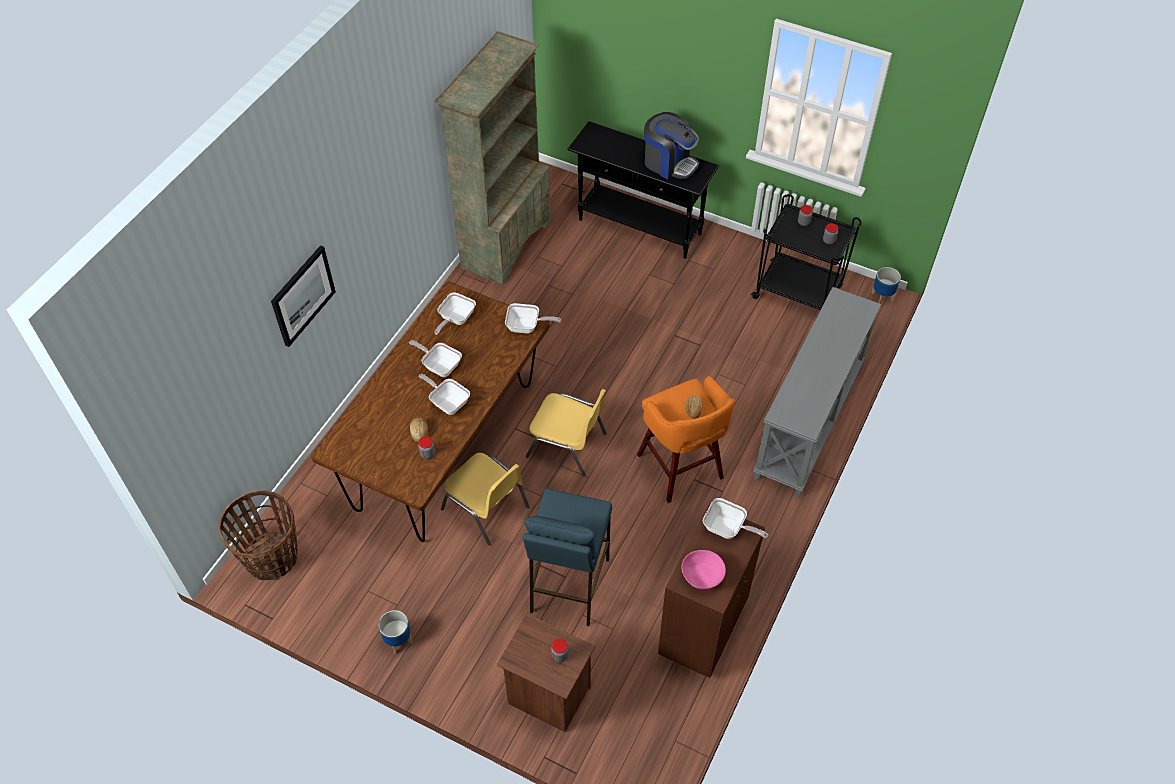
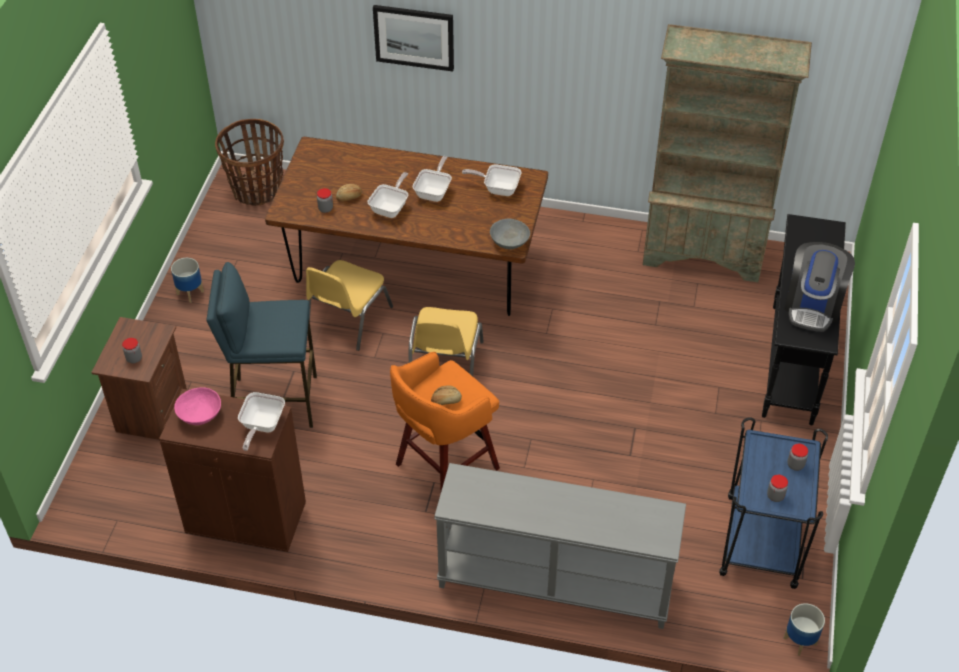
camera: 75 degrees right, 5 degrees down
frying pan [505,303,561,334] -> grey bowl [490,219,530,249]
black cart [751,194,862,310] -> blue cart [719,417,828,589]

